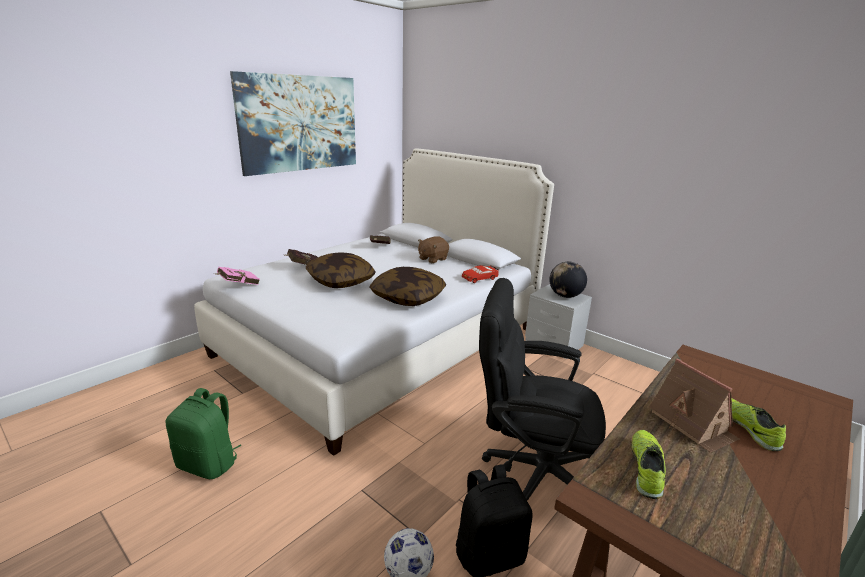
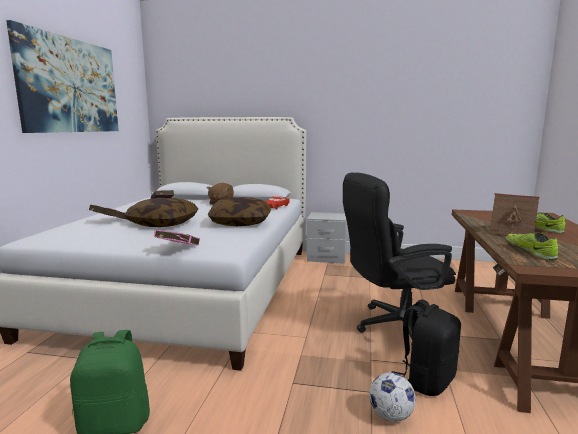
camera: 30 degrees left, 10 degrees down
pink book [214,267,260,285] -> pink book moved to [154,230,200,246]
globe [549,262,587,298] -> none

